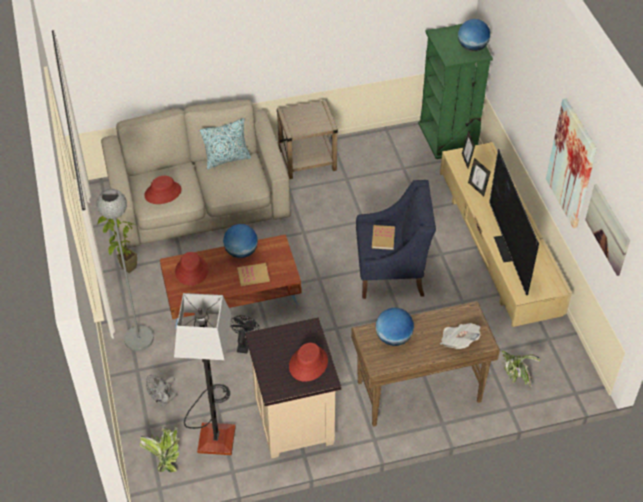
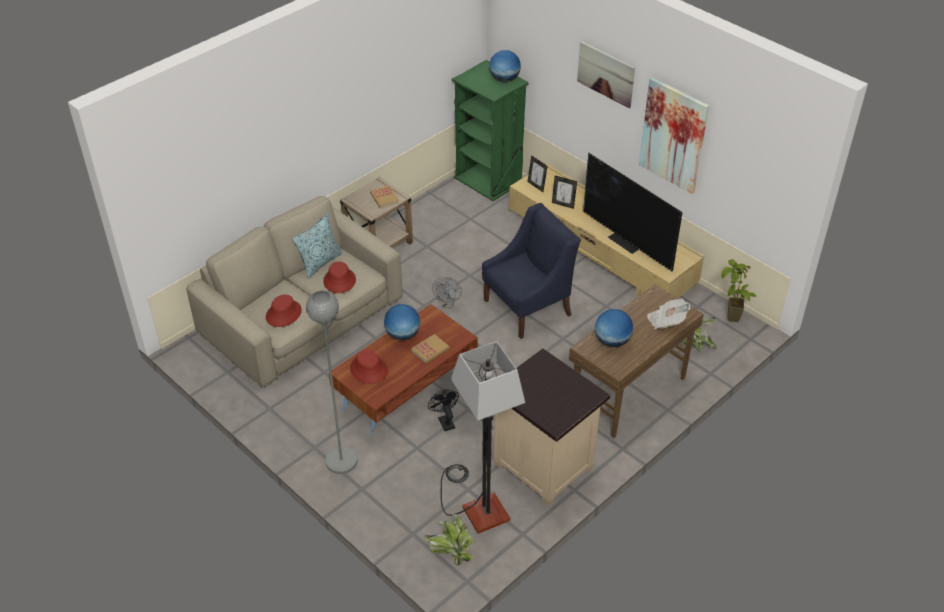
camera: 30 degrees left, 5 degrees down
potted plant [98,216,138,273] -> potted plant moved to [721,259,756,322]
grey fan [146,375,177,408] -> grey fan moved to [432,277,462,309]
red hat [289,343,328,382] -> red hat moved to [323,261,356,293]
book [372,225,395,250] -> book moved to [370,185,399,208]
picture [585,184,630,276] -> picture moved to [577,41,635,108]

